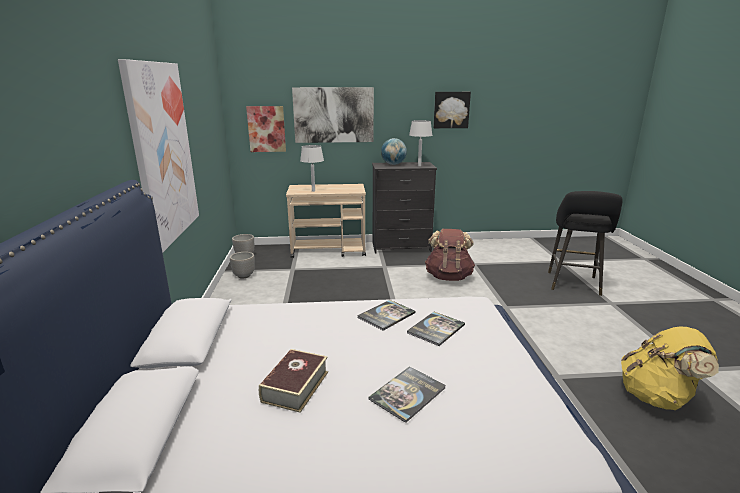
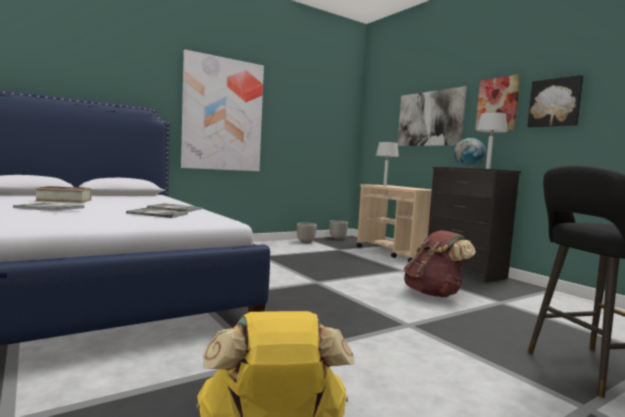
camera: 60 degrees right, 15 degrees down
picture [246,106,286,152] -> picture moved to [475,74,521,132]

